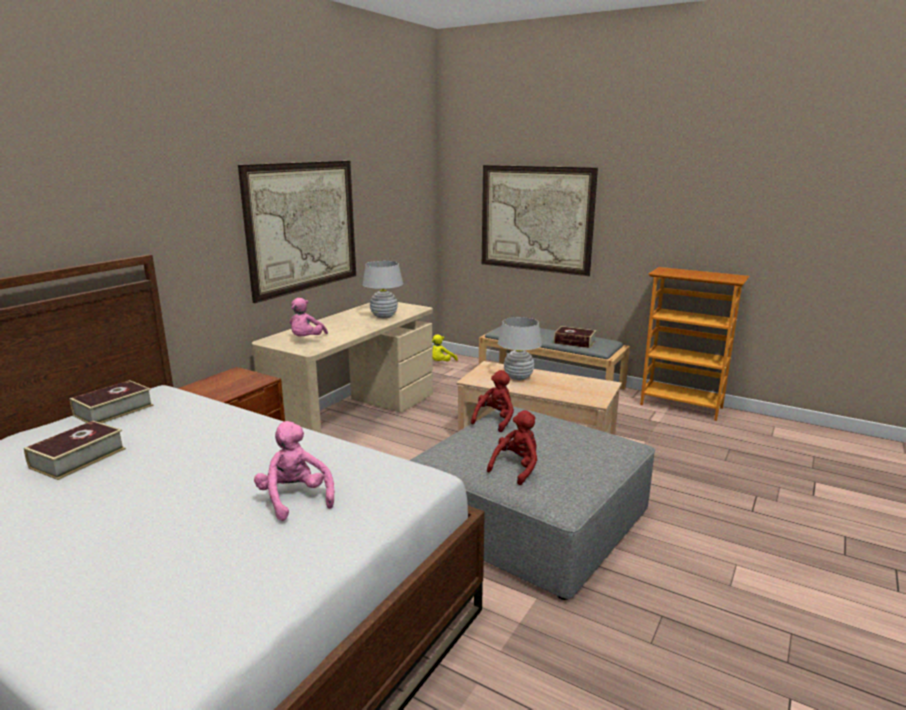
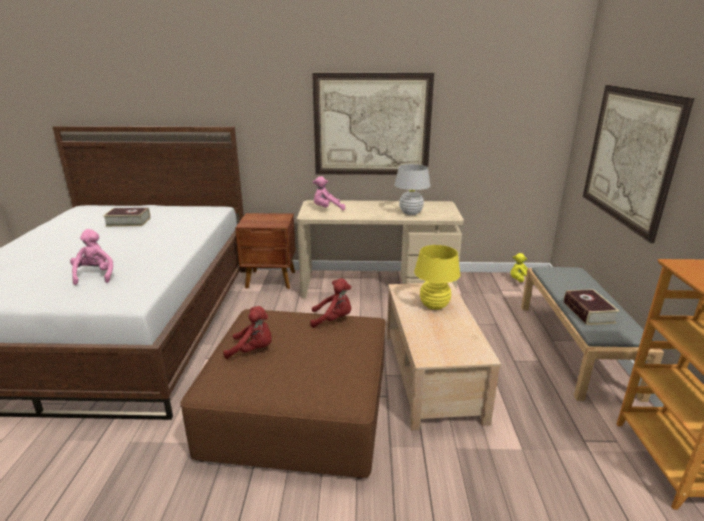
camera: 60 degrees right, 5 degrees up
book [69,380,153,423] -> none
pink plush toy [254,421,334,521] -> pink plush toy turned 45 degrees counterclockwise [70,229,113,285]
grey ottoman [409,406,655,600] -> brown ottoman [180,309,386,479]
white table lamp [498,317,542,380] -> yellow table lamp [414,245,460,310]

